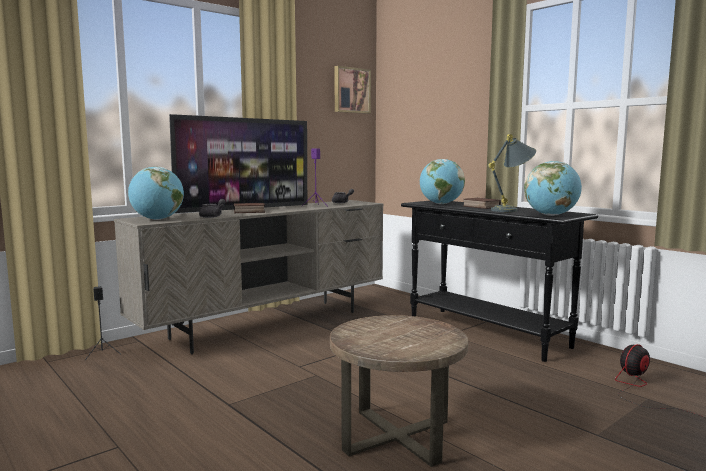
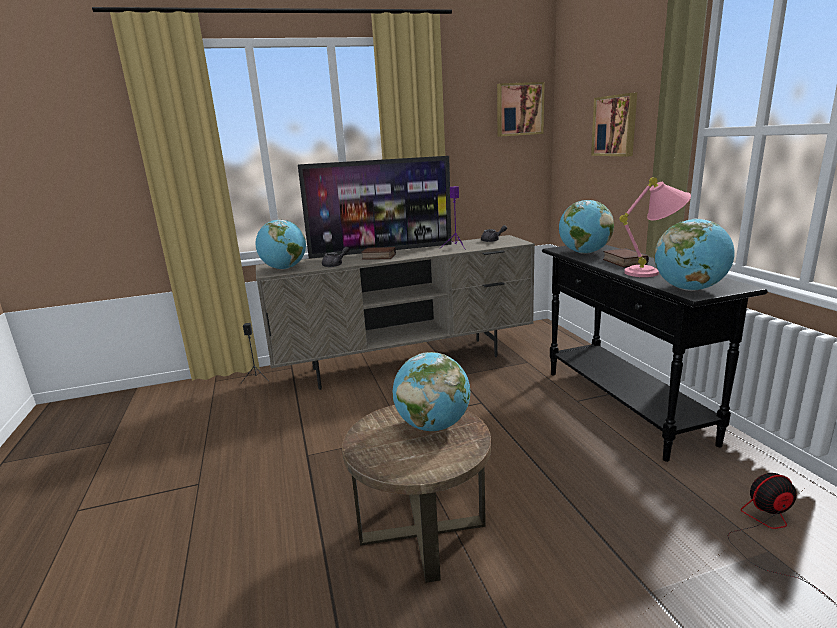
camera: 25 degrees right, 10 degrees up
grey table lamp [489,134,536,212] -> pink table lamp [619,177,691,277]
none -> globe [393,352,471,431]
none -> picture [591,93,637,157]

